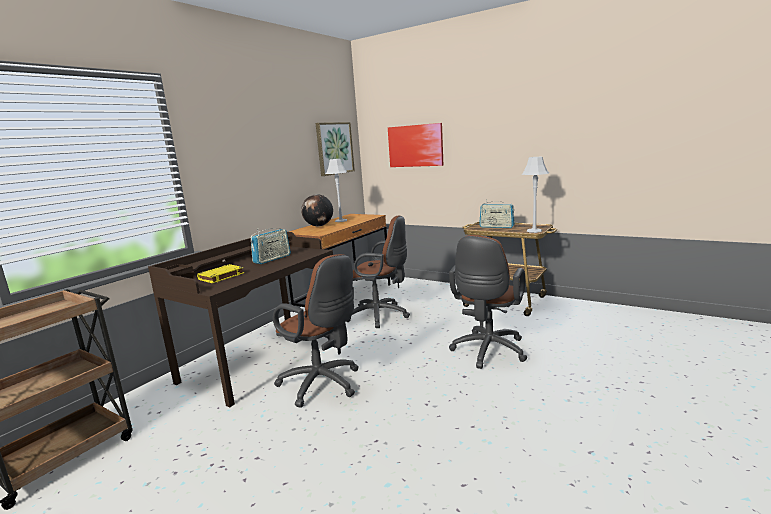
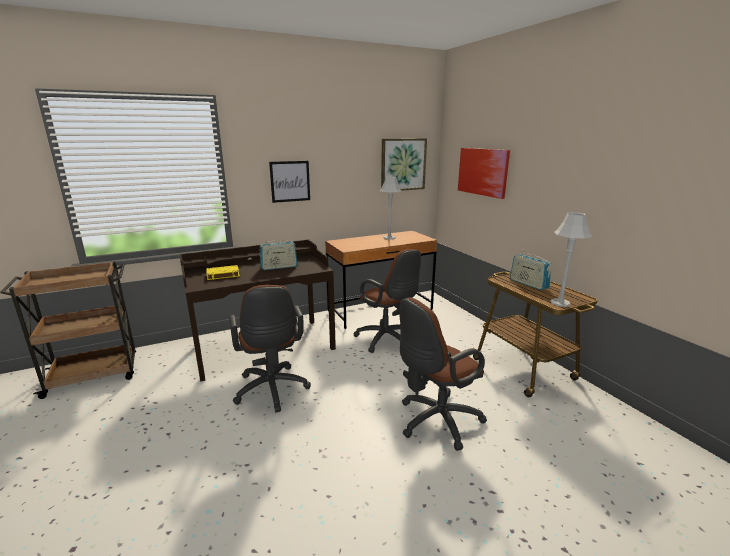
camera: 30 degrees right, 5 degrees up
globe [301,194,333,226] -> none
none -> picture [269,161,310,203]

